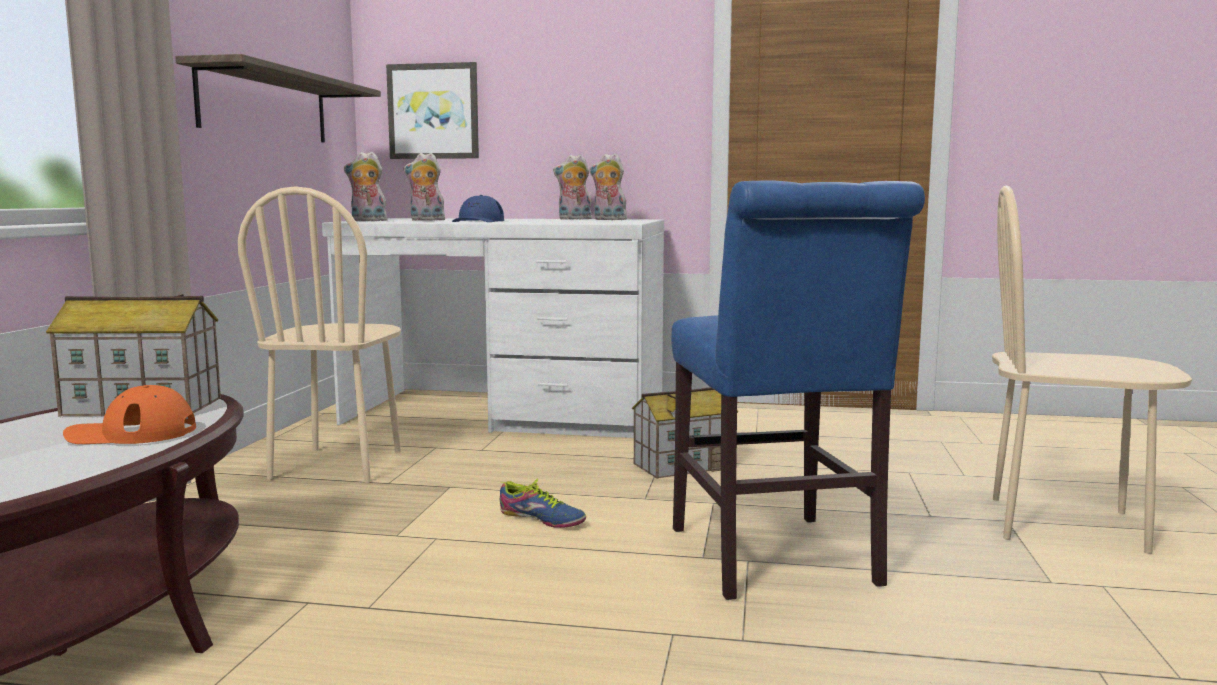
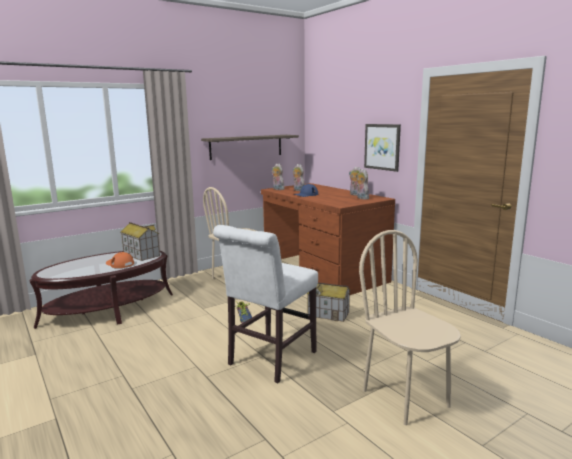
camera: 45 degrees right, 5 degrees up
white desk [322,218,664,438] -> brown desk [261,183,395,295]
picture [386,62,479,159] -> picture moved to [364,124,401,172]
blue chair [671,181,925,600] -> white chair [213,225,318,383]

